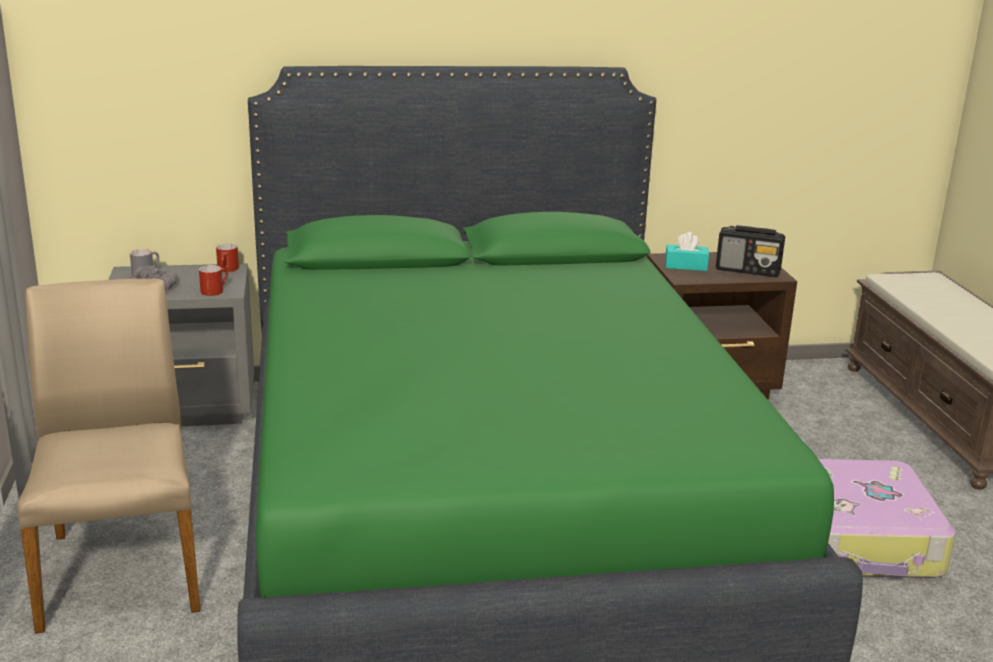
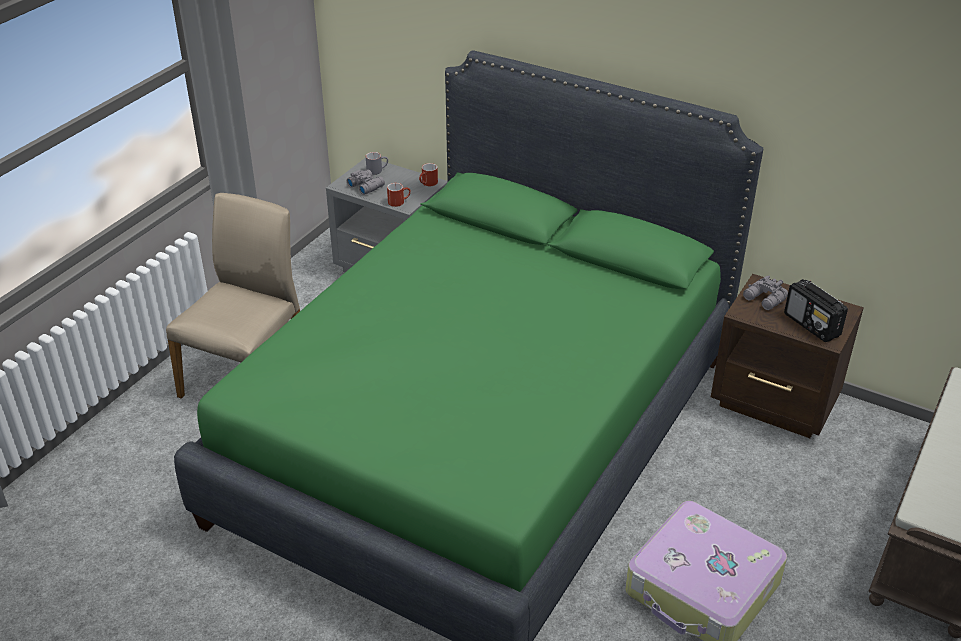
camera: 40 degrees right, 15 degrees up
turquoise tissue box [665,232,709,271] -> grey binoculars [743,275,788,310]

